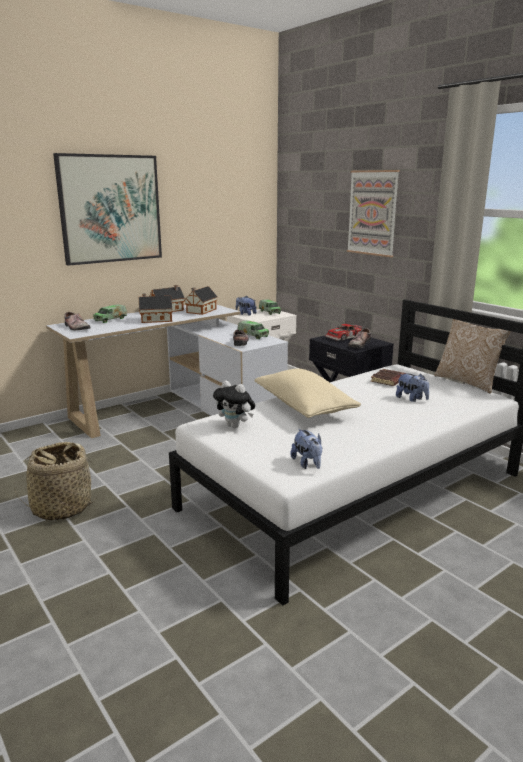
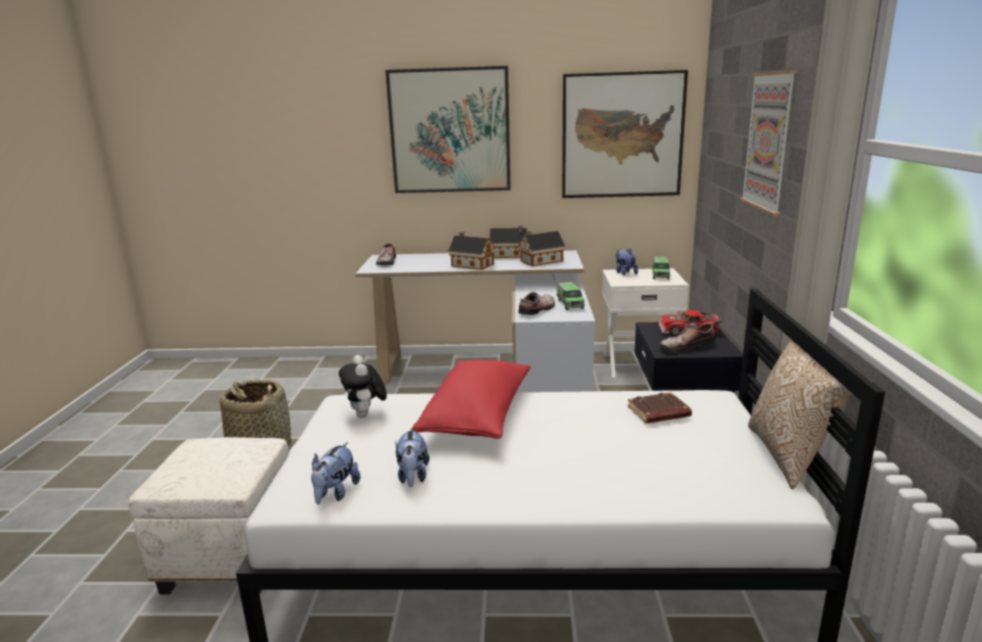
camera: 40 degrees right, 0 degrees up
toy truck [93,304,127,323] -> none
beige pillow [254,369,361,418] -> red pillow [412,360,531,439]
plush toy [396,373,429,402] -> plush toy moved to [396,428,430,487]
none -> white ottoman [128,437,289,595]
none -> picture [562,70,688,198]

